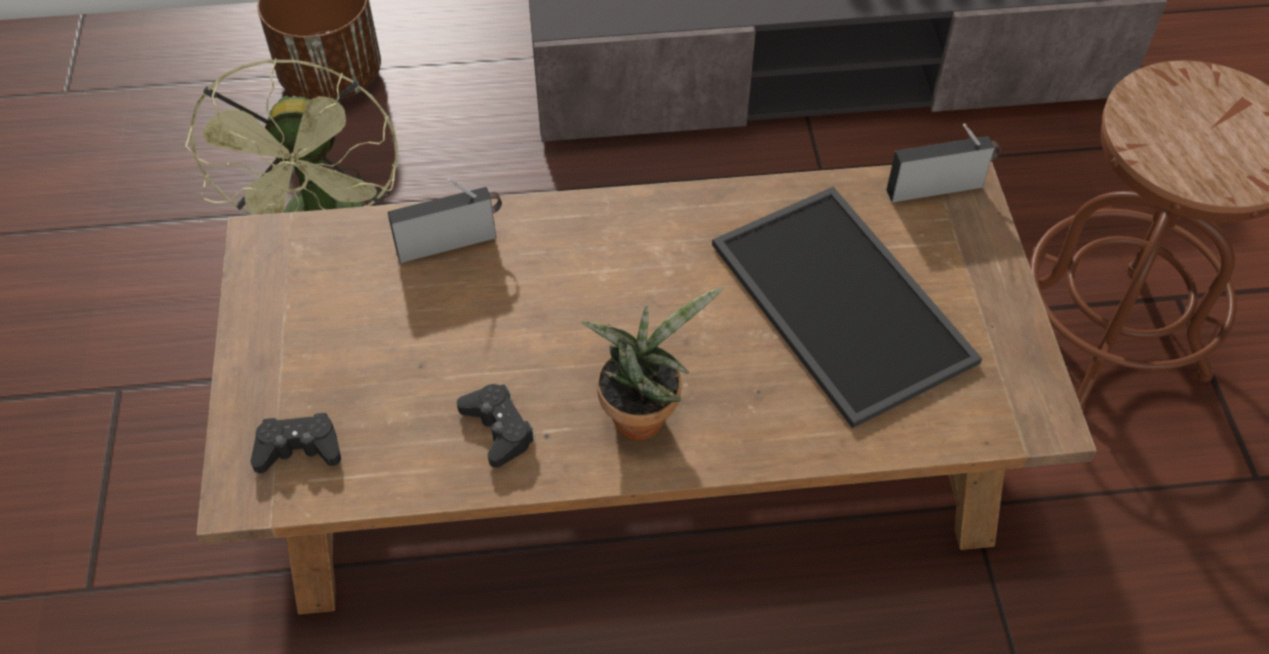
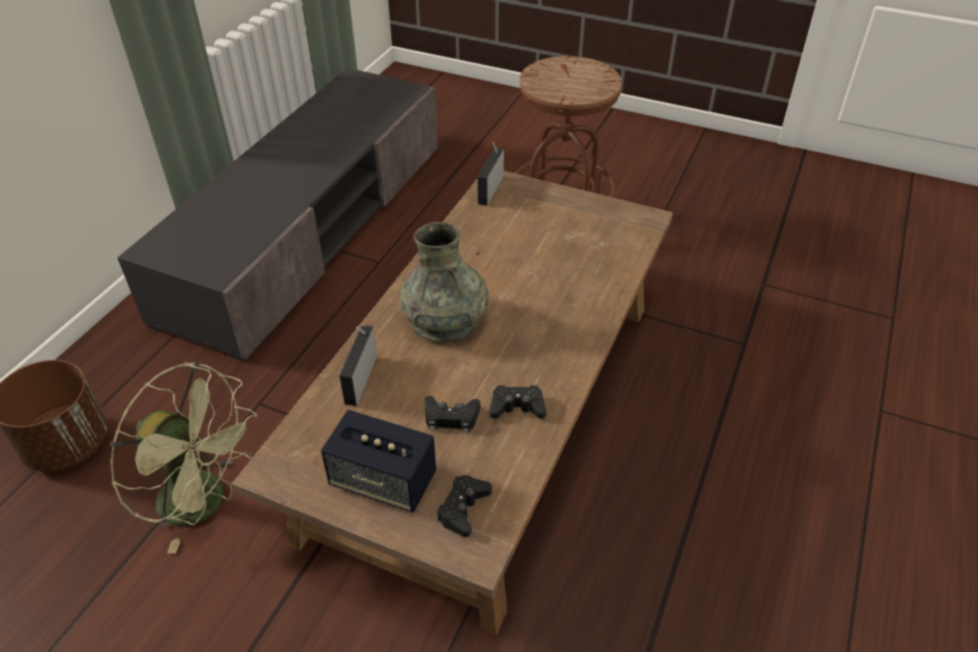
camera: 60 degrees left, 10 degrees down
potted plant [582,286,724,440] -> none
tray [712,187,982,428] -> none
none -> speaker [321,410,436,512]
none -> grey vase [400,222,489,343]
none -> black game controller [424,396,480,434]

